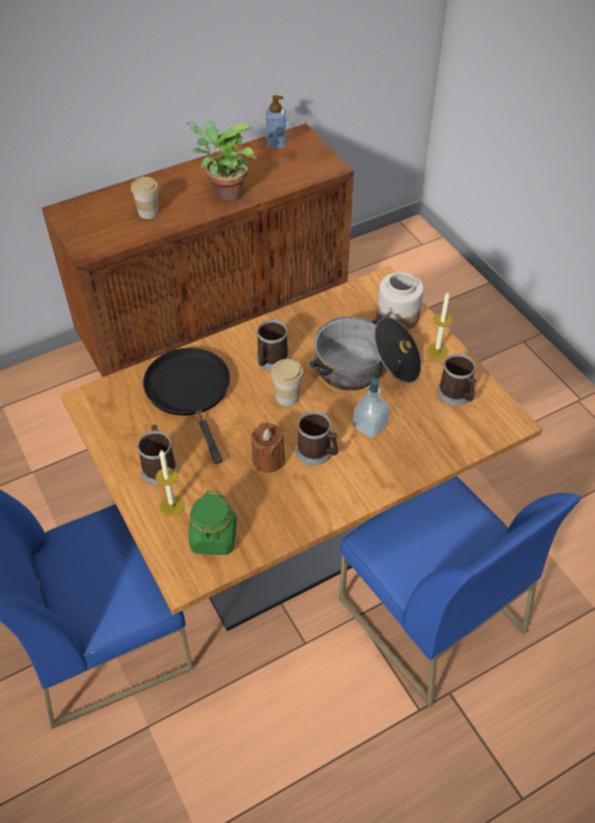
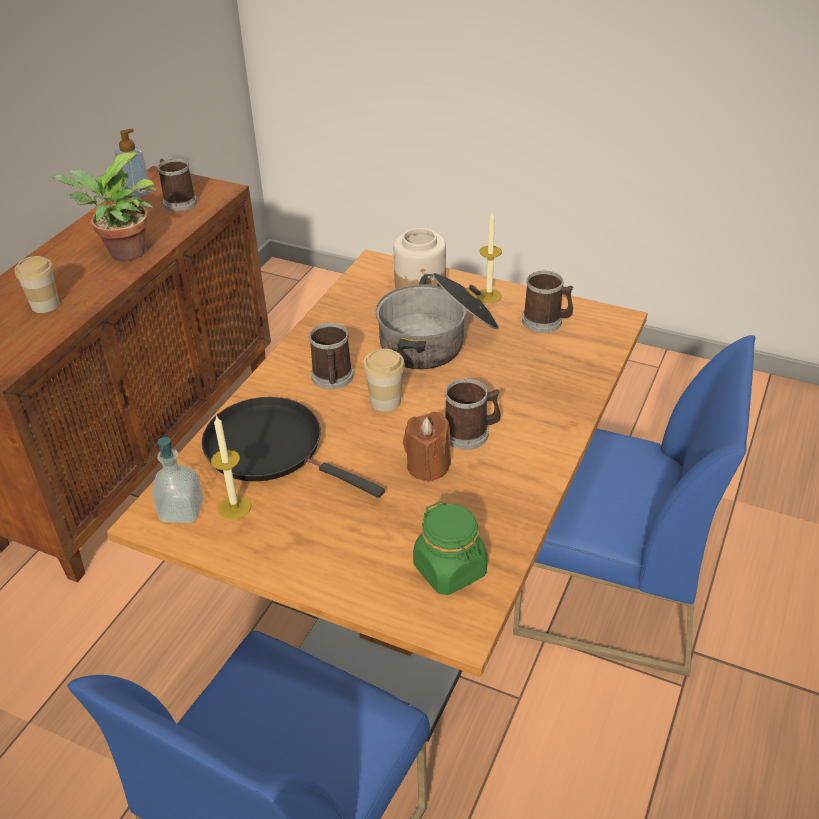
camera: 35 degrees left, 10 degrees down
mug [137,424,178,486] -> mug moved to [158,158,197,211]
candle [155,450,185,516] -> candle moved to [211,415,251,520]
soap dispenser [353,378,390,438] -> soap dispenser moved to [152,437,203,524]

